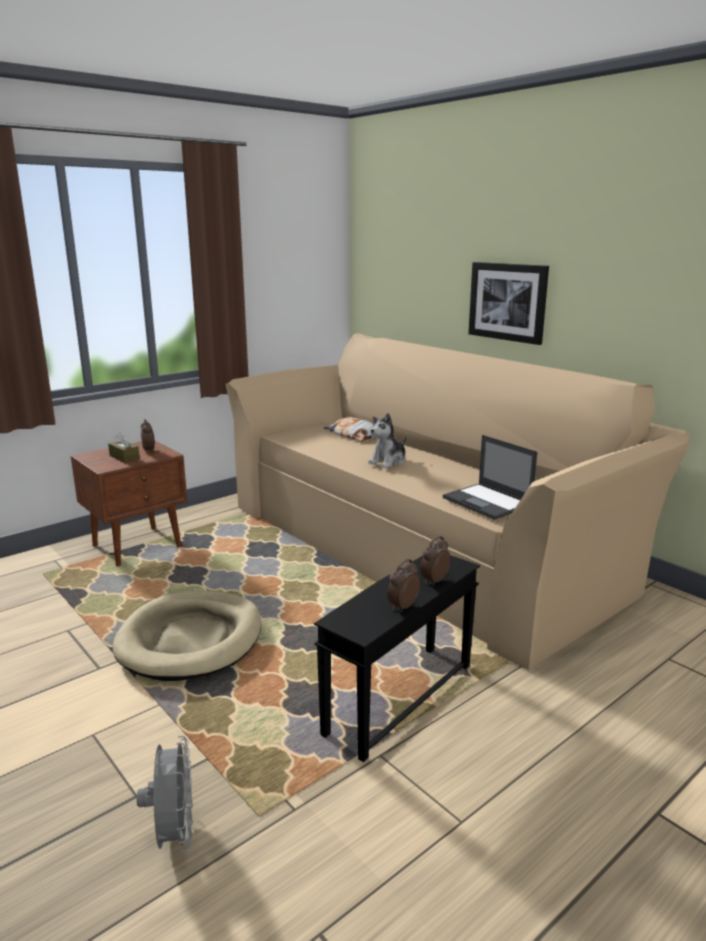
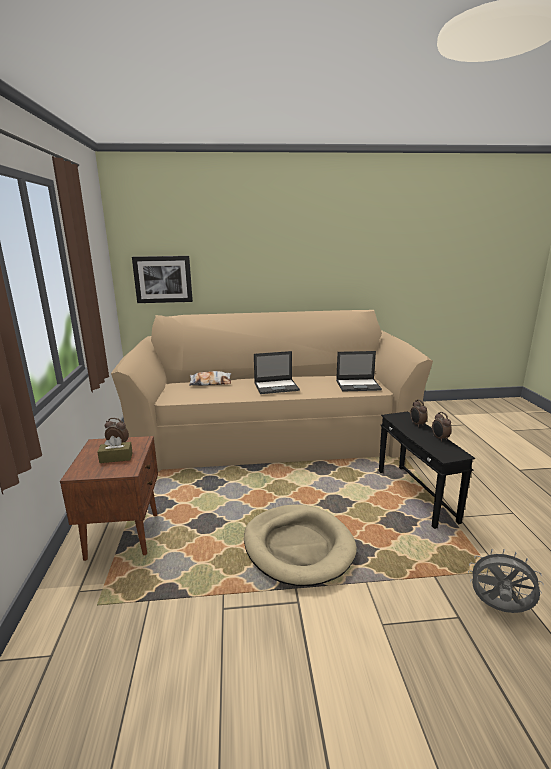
camera: 55 degrees left, 0 degrees up
plush toy [368,413,406,468] -> laptop [254,351,300,394]
picture [469,262,549,345] -> picture moved to [132,256,193,303]

